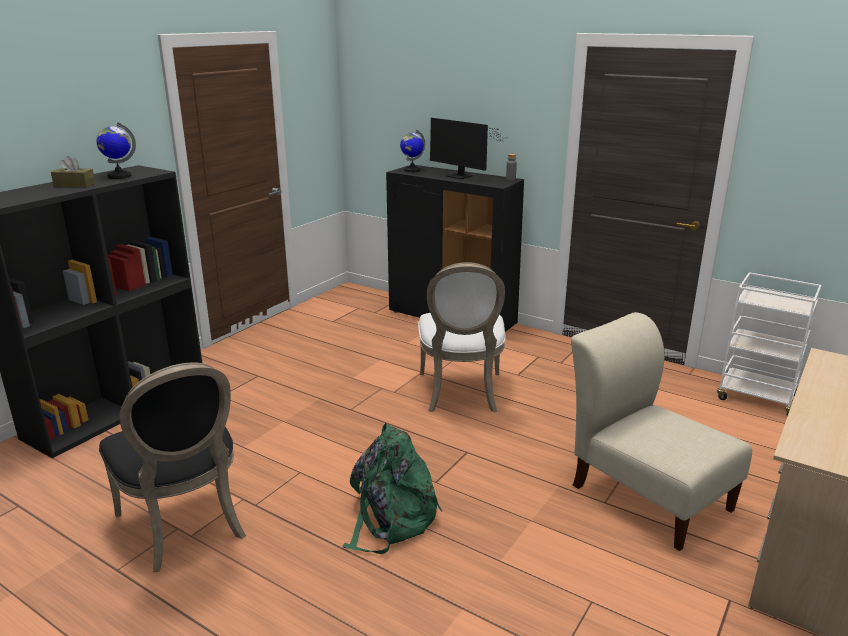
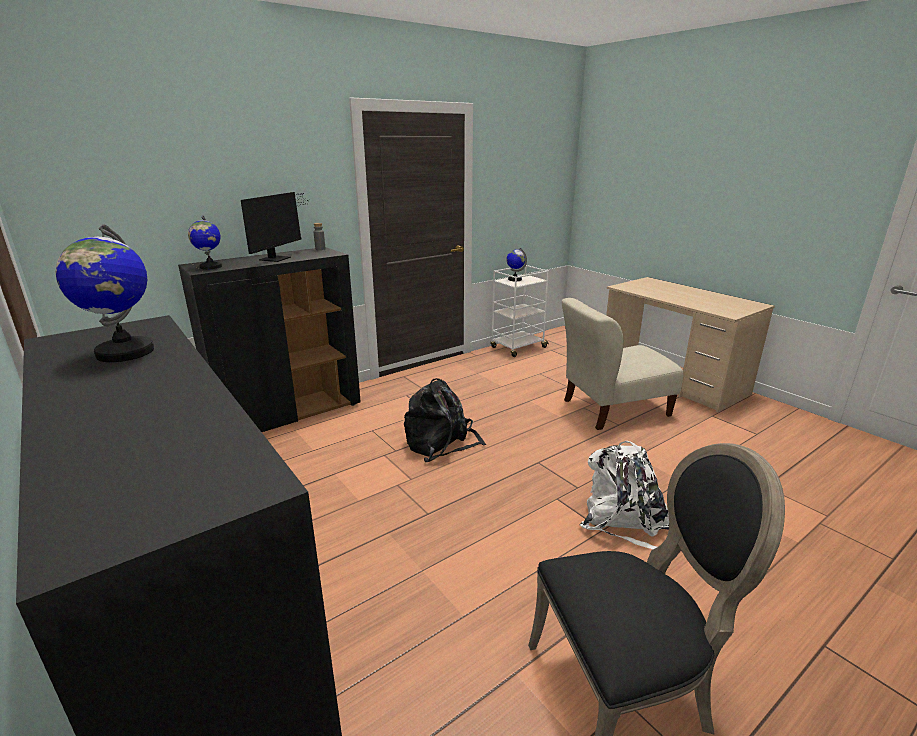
camera: 70 degrees left, 0 degrees up
brown tissue box [51,156,95,187] -> none
green backpack [342,423,442,554] -> white backpack [579,441,669,549]
white chair [418,262,506,412] -> black backpack [404,378,487,462]
monitor [430,118,505,179] -> monitor turned 45 degrees counterclockwise [241,192,308,262]
none -> globe [506,248,527,281]

